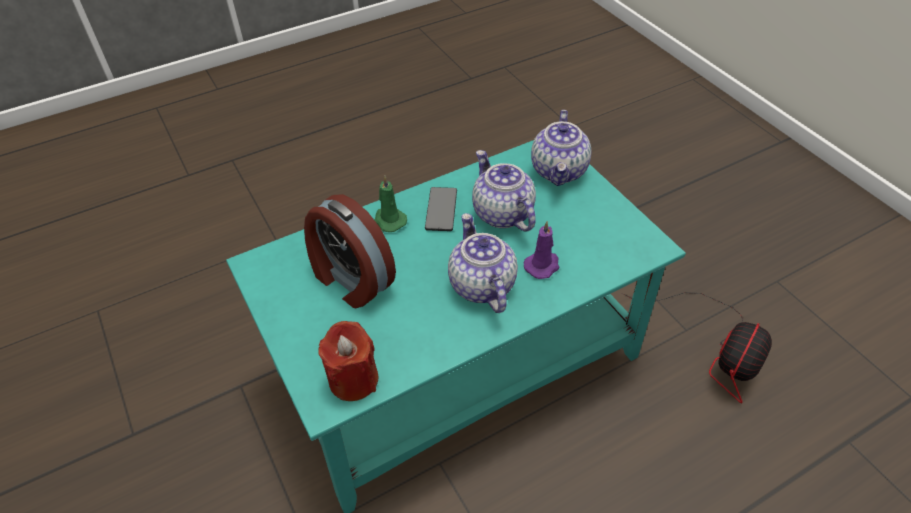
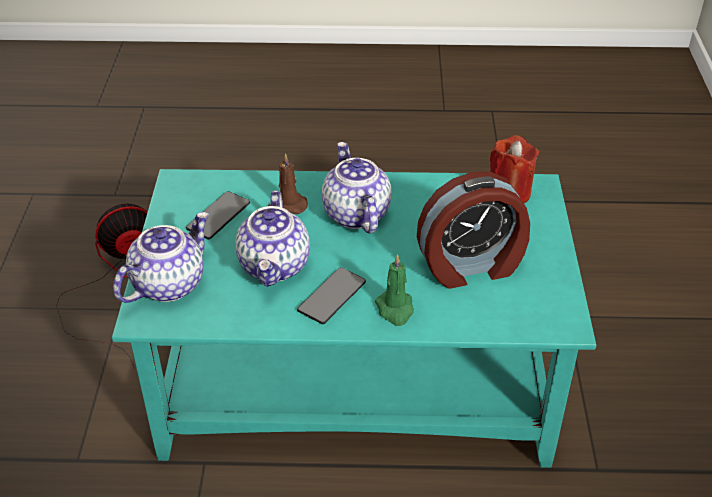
camera: 150 degrees left, 5 degrees down
alarm clock [304,194,396,308] -> alarm clock turned 90 degrees clockwise [417,172,530,289]
teapot [448,213,518,313] -> teapot turned 150 degrees clockwise [322,142,391,234]
purple candle [524,221,559,279] -> brown candle [268,153,308,214]
none -> phone [186,191,250,239]

